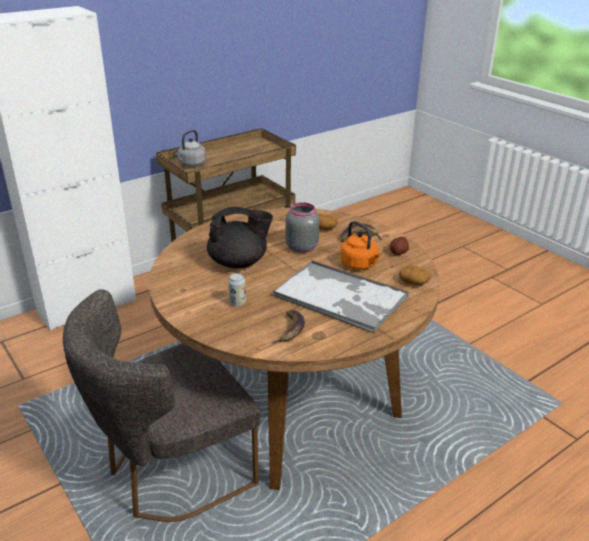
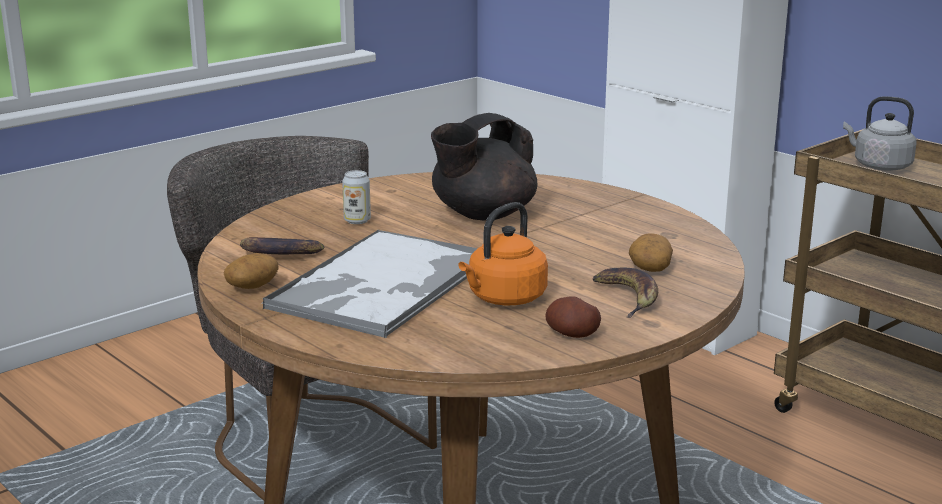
camera: 85 degrees right, 10 degrees down
black teapot [207,207,273,268] -> black teapot turned 60 degrees clockwise [431,113,537,221]
grey jar [285,202,319,253] -> none
potato [399,266,431,285] -> potato moved to [224,253,279,289]

